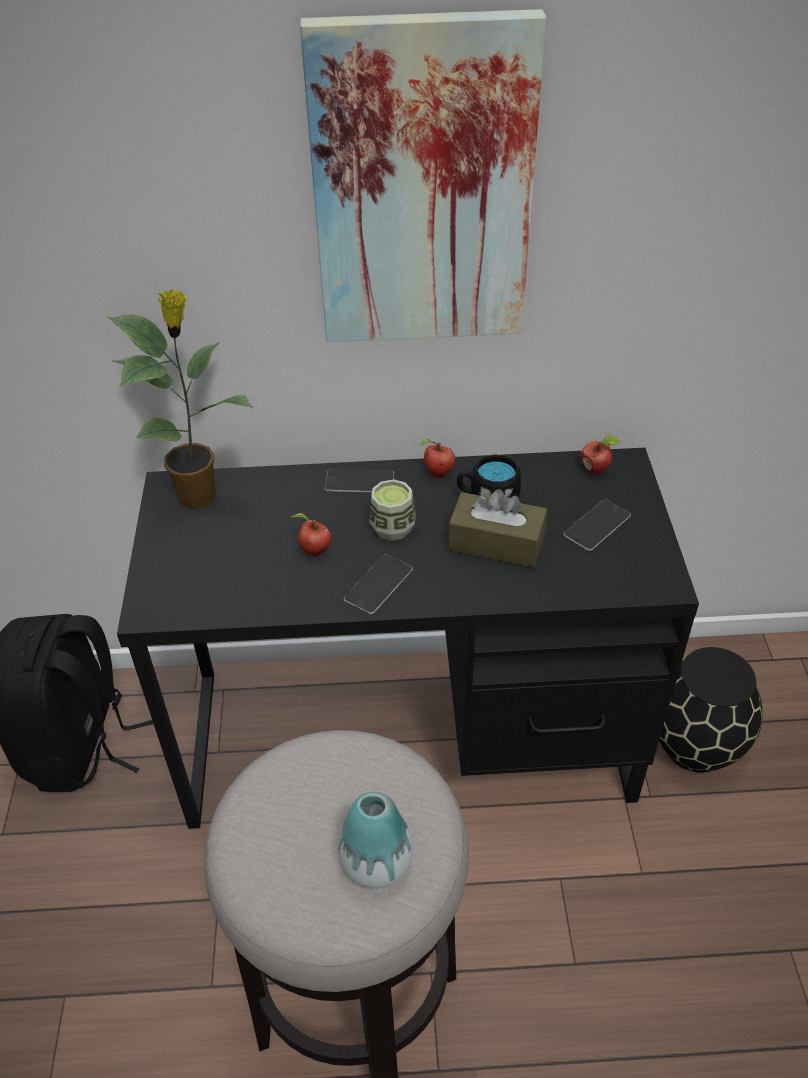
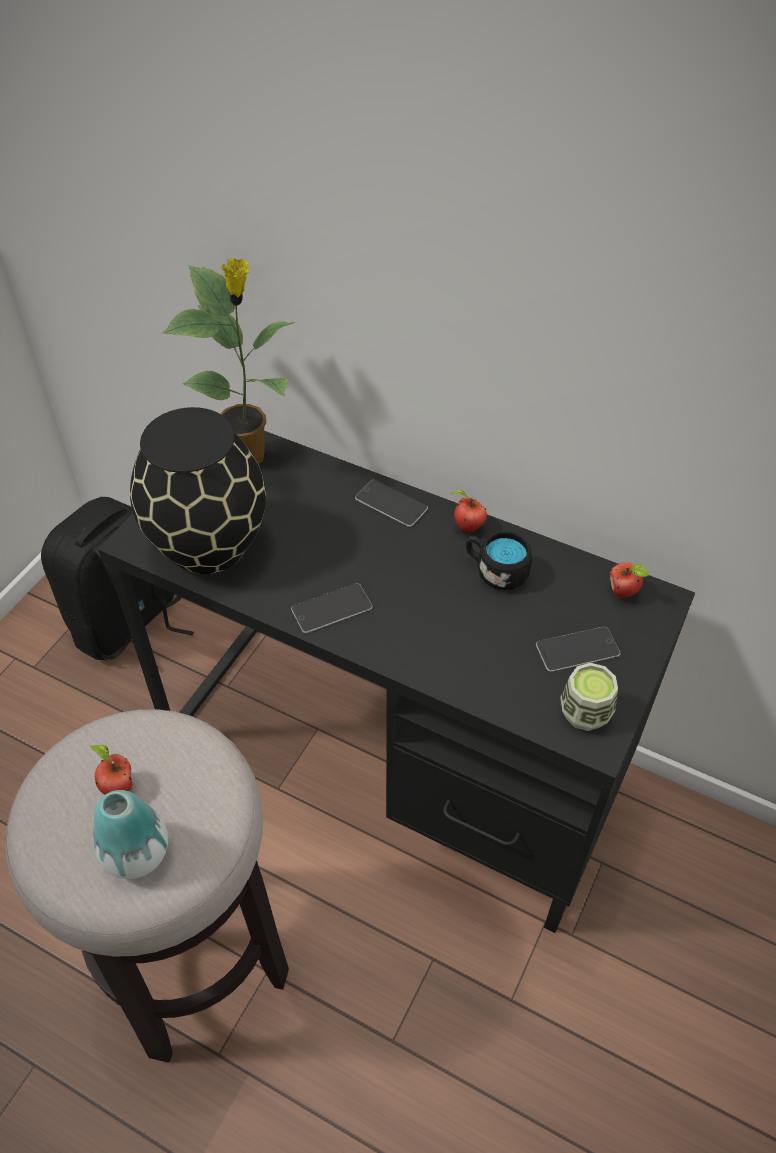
camera: 30 degrees right, 5 degrees up
apple [291,513,331,556] -> apple moved to [90,745,132,795]
picture [300,9,546,342] -> none
cup [369,479,416,541] -> cup moved to [560,663,618,731]
brown tissue box [448,489,548,567] -> none
black vase [659,647,762,773] -> black vase moved to [130,407,266,574]

